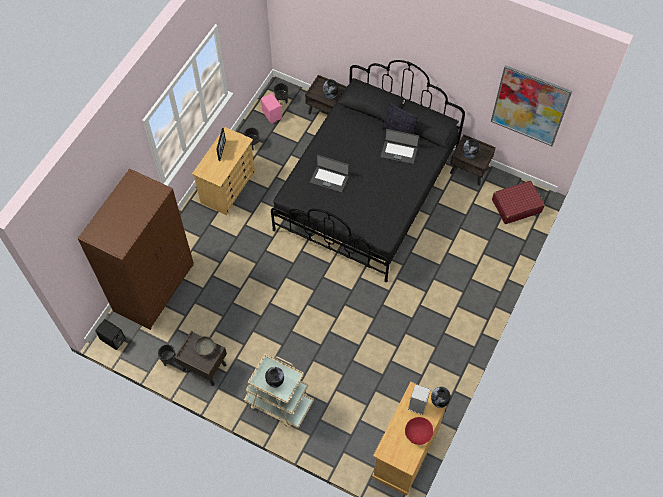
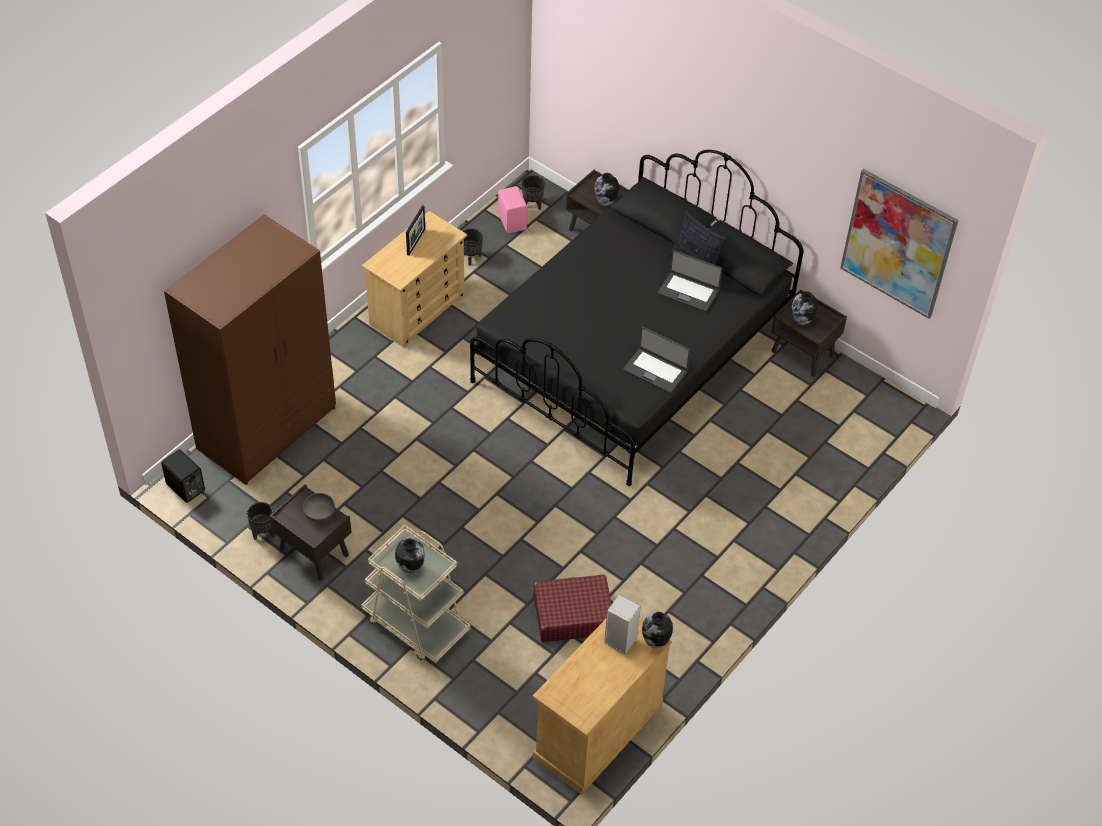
camera: 10 degrees right, 10 degrees down
laptop [310,155,349,193] -> laptop moved to [623,326,690,393]
red bowl [405,417,433,445] -> none
red suitcase [492,181,545,224] -> red suitcase moved to [534,574,612,642]

